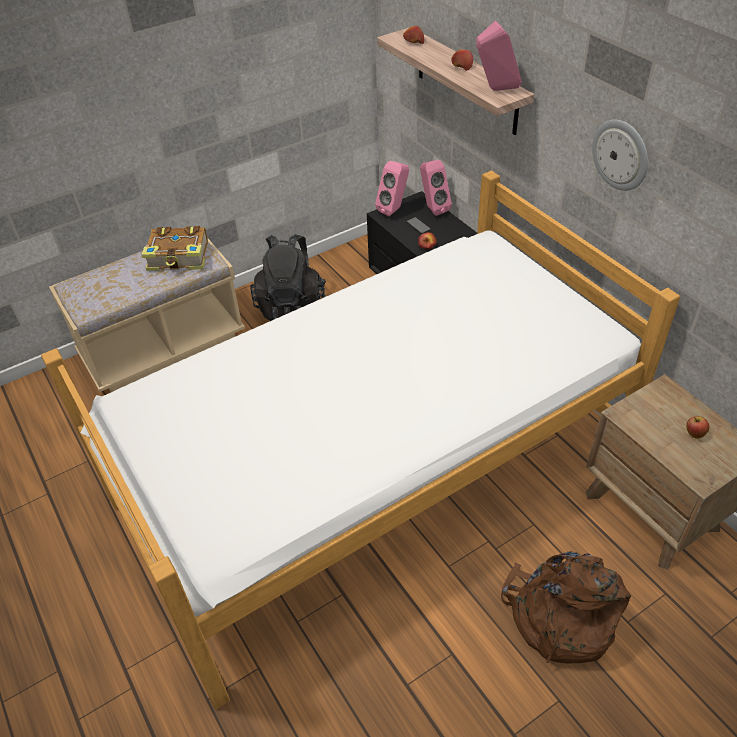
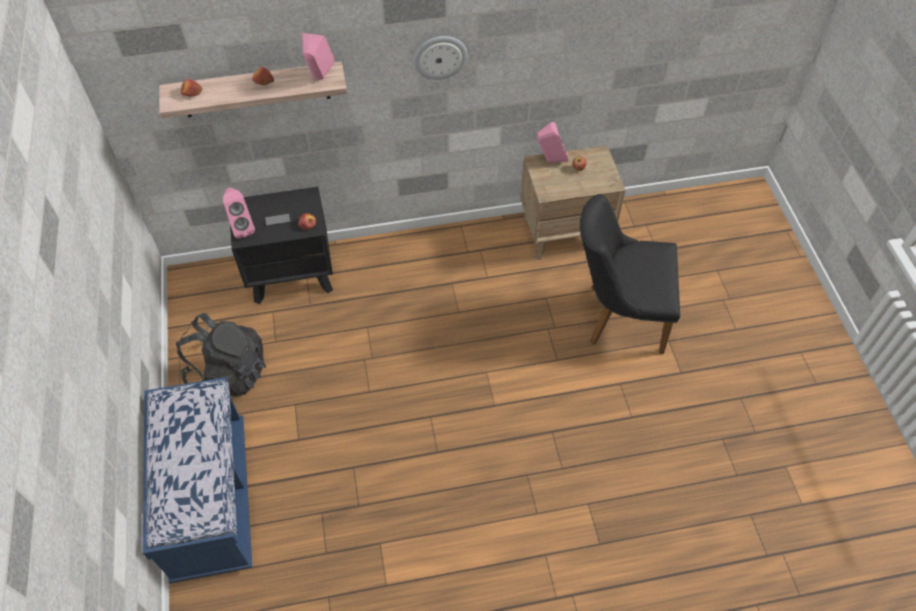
camera: 70 degrees left, 10 degrees up
bed [41,170,680,709] -> none
beige bench [49,239,245,392] -> blue bench [143,377,252,583]
book [142,226,208,271] -> none
pink speaker [420,160,452,216] -> pink speaker moved to [537,122,568,162]
brown backpack [501,551,631,664] -> black chair [580,194,680,354]

